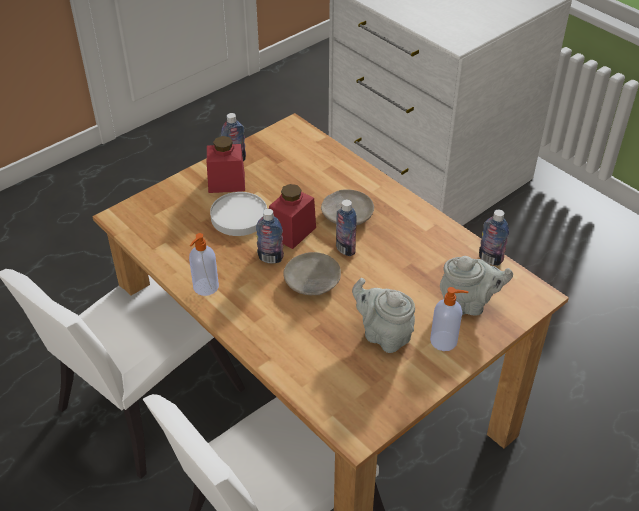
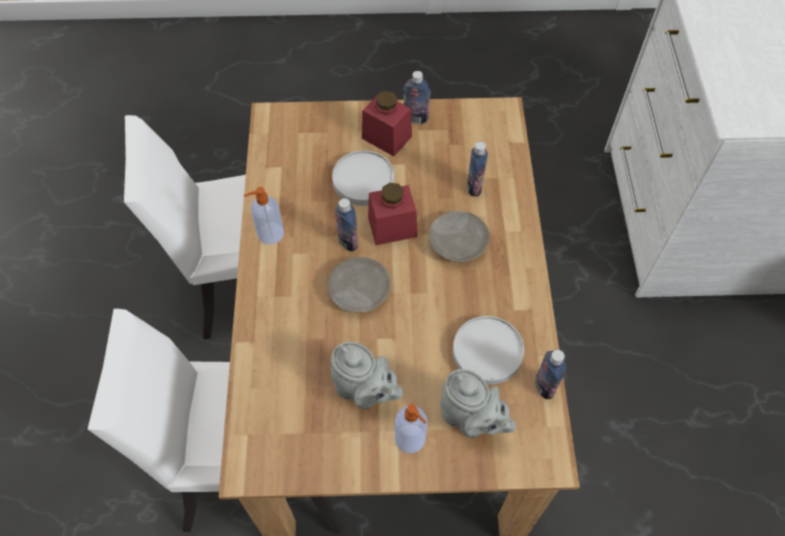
camera: 40 degrees right, 15 degrees up
bottle [336,200,357,256] -> bottle moved to [467,142,488,197]
grey teapot [352,278,415,353] -> grey teapot turned 135 degrees clockwise [331,341,403,409]
none -> white plate [453,316,524,385]

